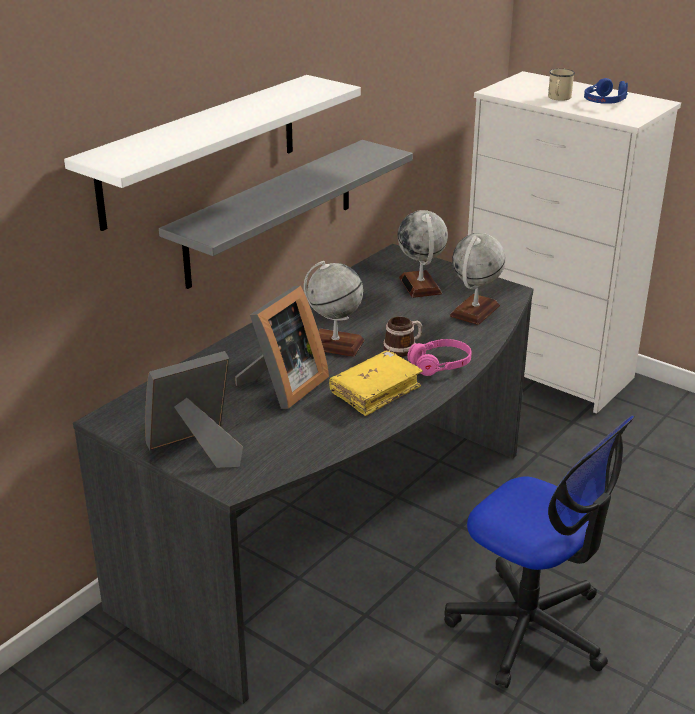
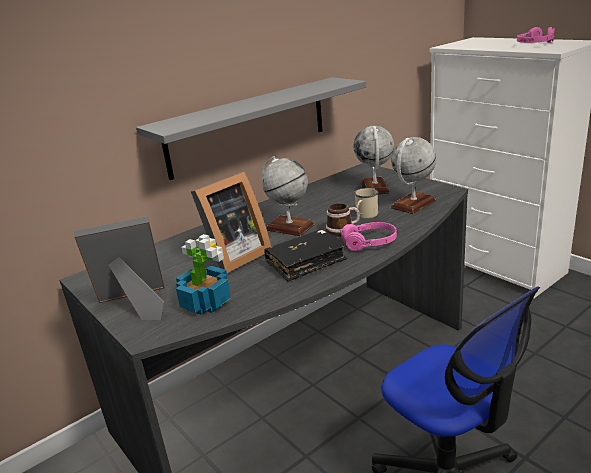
camera: 15 degrees right, 5 degrees down
white shelf [64,75,361,231] -> none
yellow book [329,350,423,416] -> black book [264,229,347,282]
beige mug [548,69,575,101] -> beige mug moved to [354,188,378,219]
blue headphones [584,78,628,104] -> pink headphones [517,27,554,43]
none -> potted plant [176,234,231,315]

